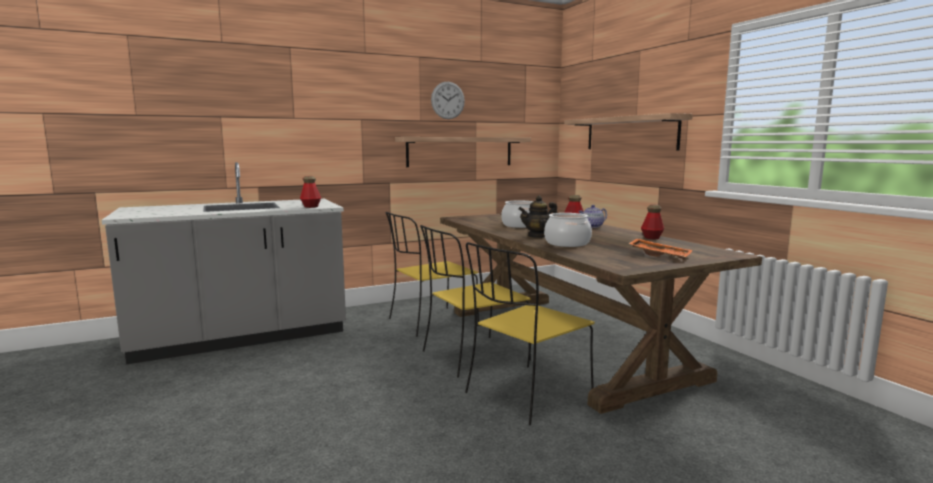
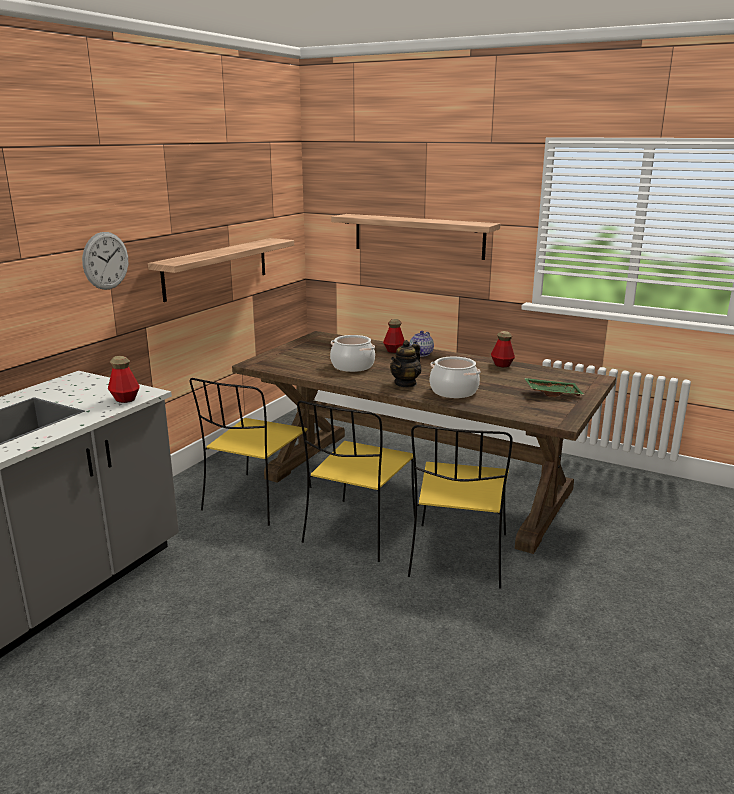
camera: 35 degrees left, 10 degrees up
wall clock [431,82,465,119] -> wall clock moved to [82,232,128,290]
orange tray [628,238,693,260] -> green tray [524,378,584,397]

